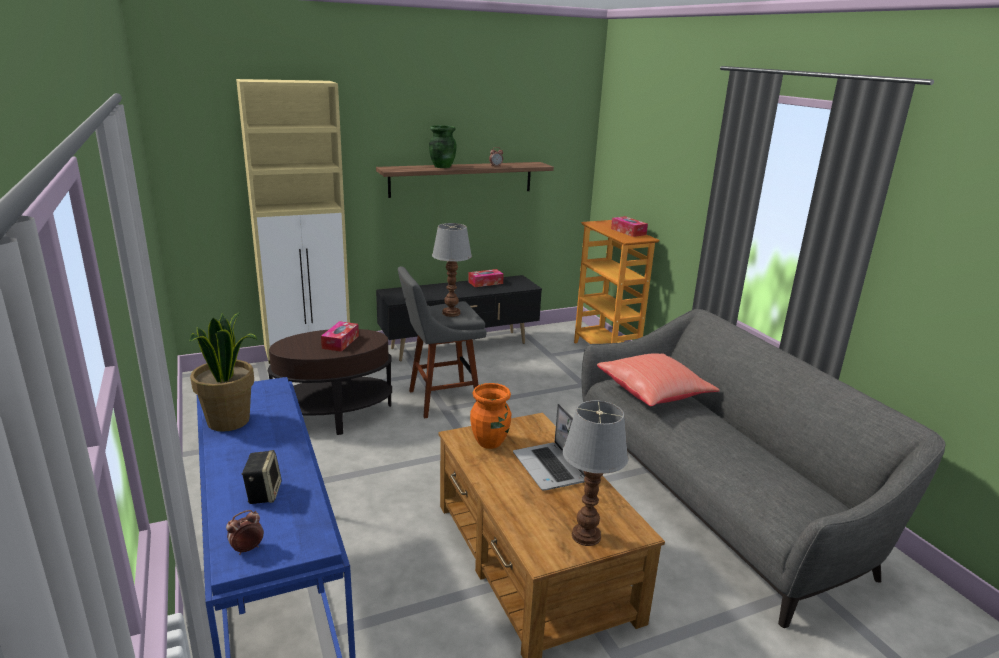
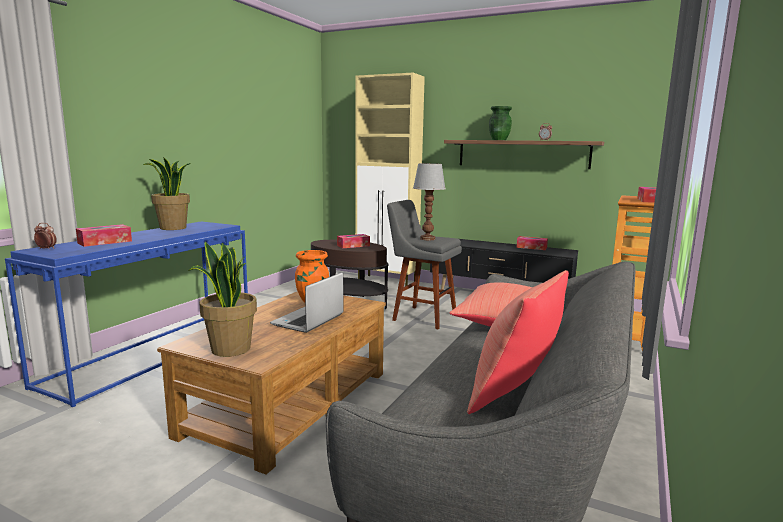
camera: 50 degrees right, 10 degrees down
speaker [241,450,282,504] -> tissue box [76,224,132,247]
table lamp [563,400,628,546] -> potted plant [188,242,257,357]
none -> red pillow [467,270,569,414]

